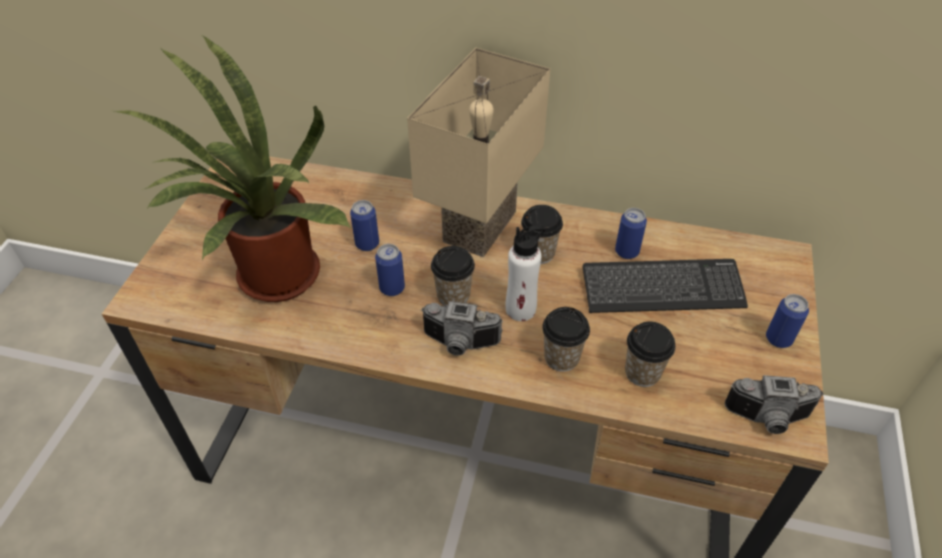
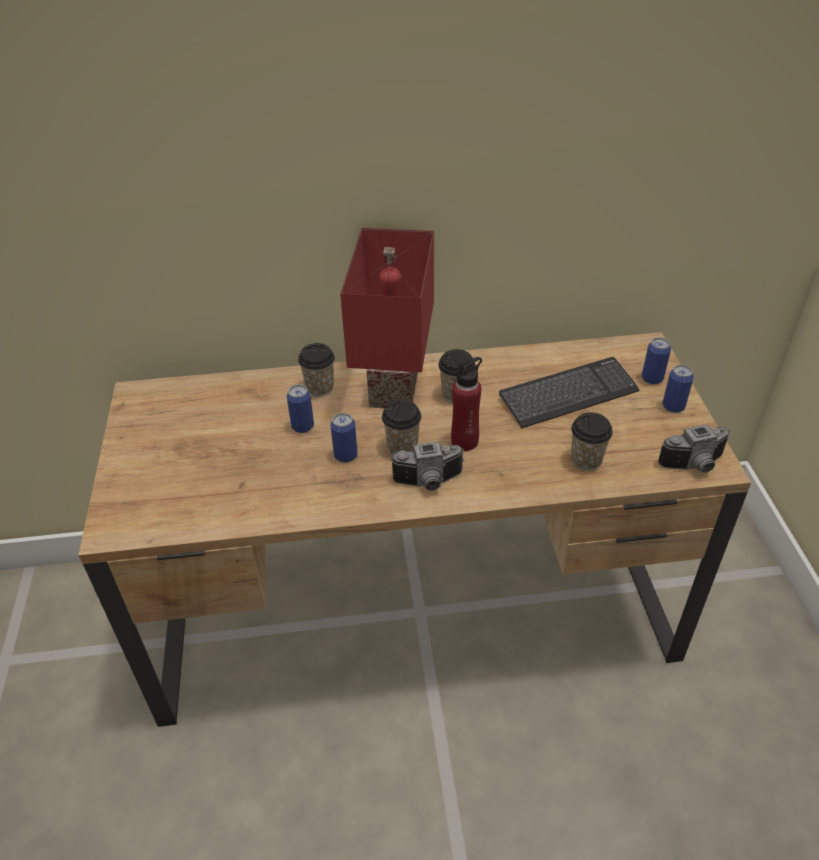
camera: 20 degrees left, 5 degrees down
potted plant [114,35,352,302] -> none
beige table lamp [407,48,550,257] -> red table lamp [340,228,434,408]
white bottle [505,225,545,321] -> red bottle [451,357,482,451]
cup [542,307,590,372] -> cup moved to [298,343,335,397]
can [615,208,647,259] -> can moved to [642,337,671,384]

